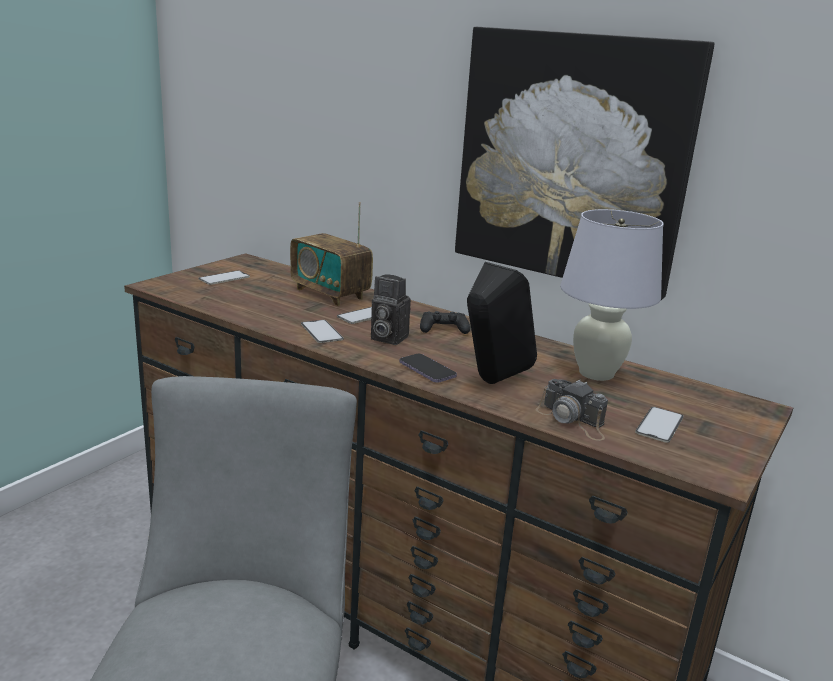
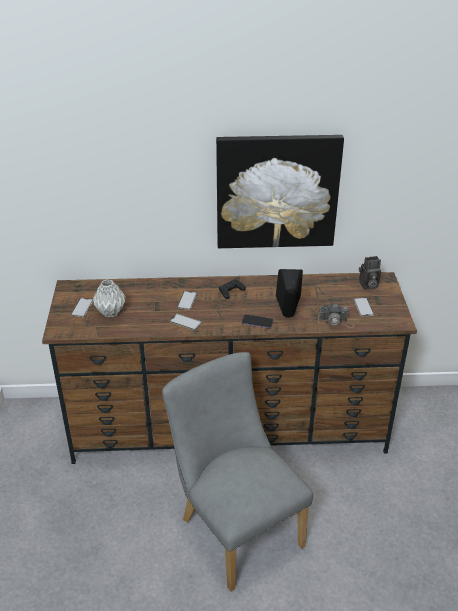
camera: 35 degrees left, 15 degrees up
radio [290,202,373,306] -> none
camera [371,274,411,345] -> camera moved to [359,256,381,290]
white table lamp [560,209,664,381] -> none
none -> grey vase [93,279,126,317]

